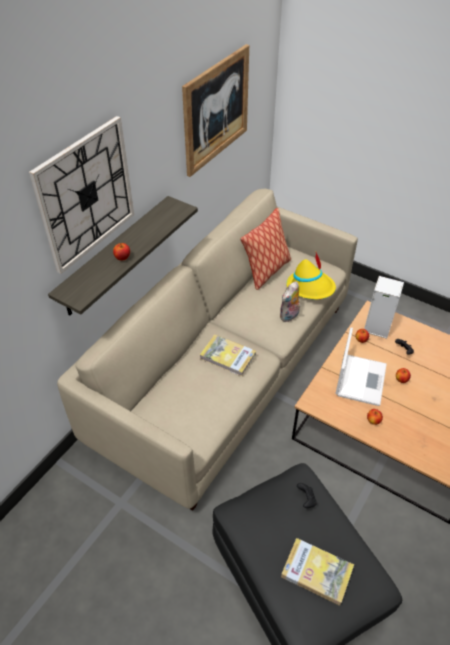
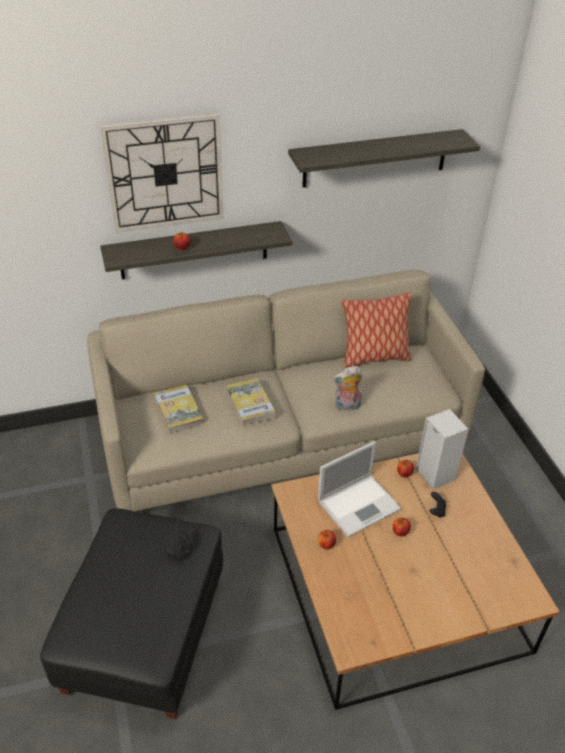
camera: 40 degrees right, 5 degrees down
picture [182,44,249,177] -> shelf [288,129,480,187]
book [281,538,354,606] -> book moved to [154,384,204,433]
yellow hat [286,253,336,299] -> none

